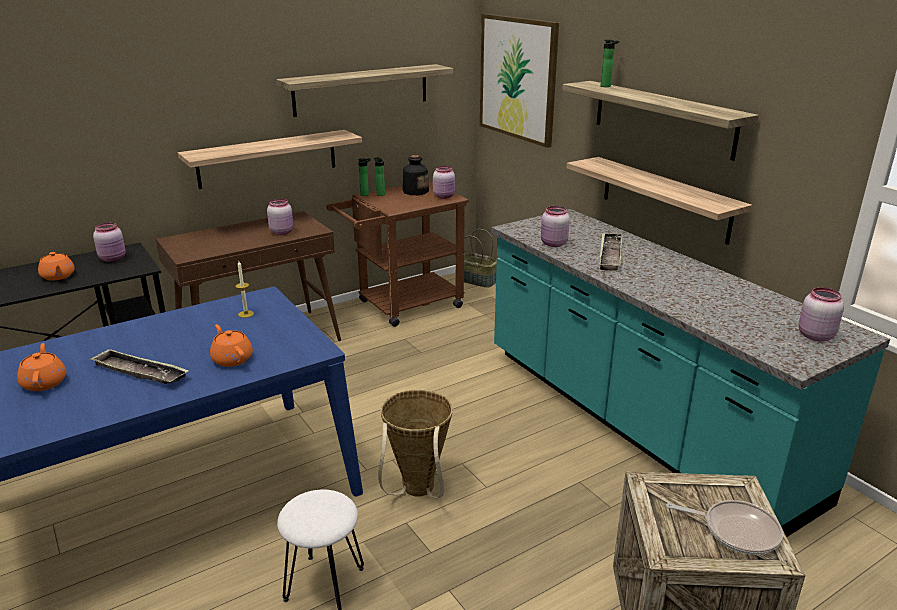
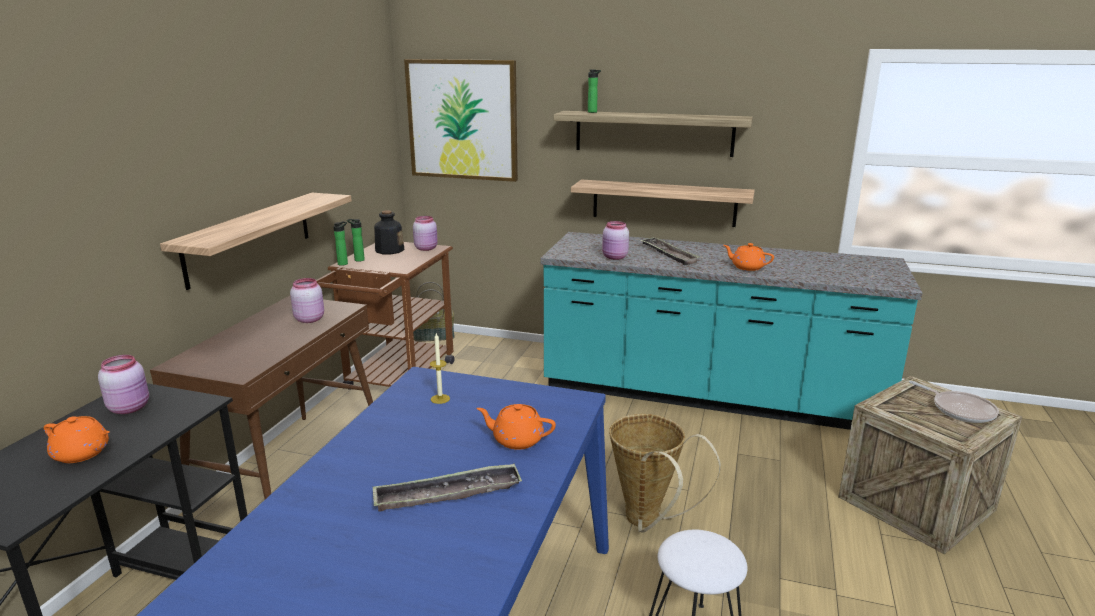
camera: 40 degrees left, 5 degrees down
orange teapot [17,343,66,391] -> orange teapot moved to [724,243,774,271]
shelf [276,64,453,117] -> none
frying pan [666,500,783,555] -> frying pan turned 75 degrees clockwise [909,381,999,423]
pink jar [799,287,844,341] -> none

